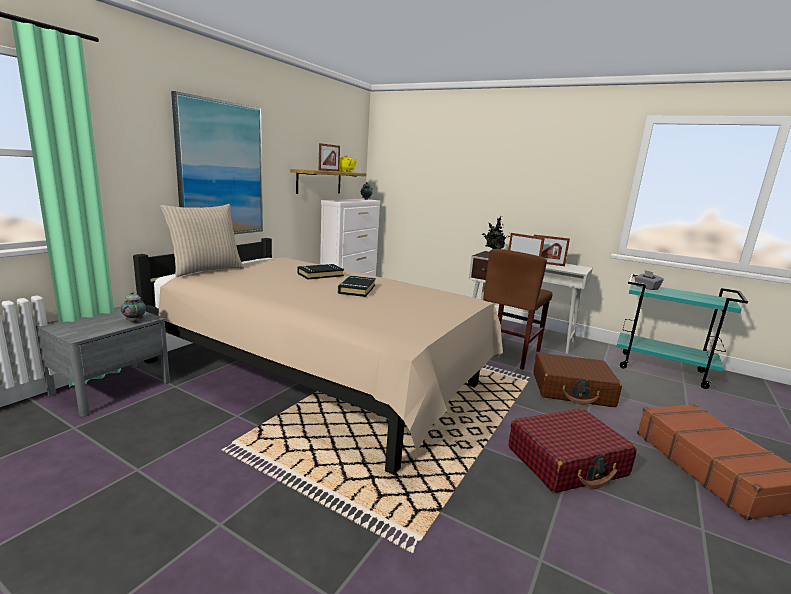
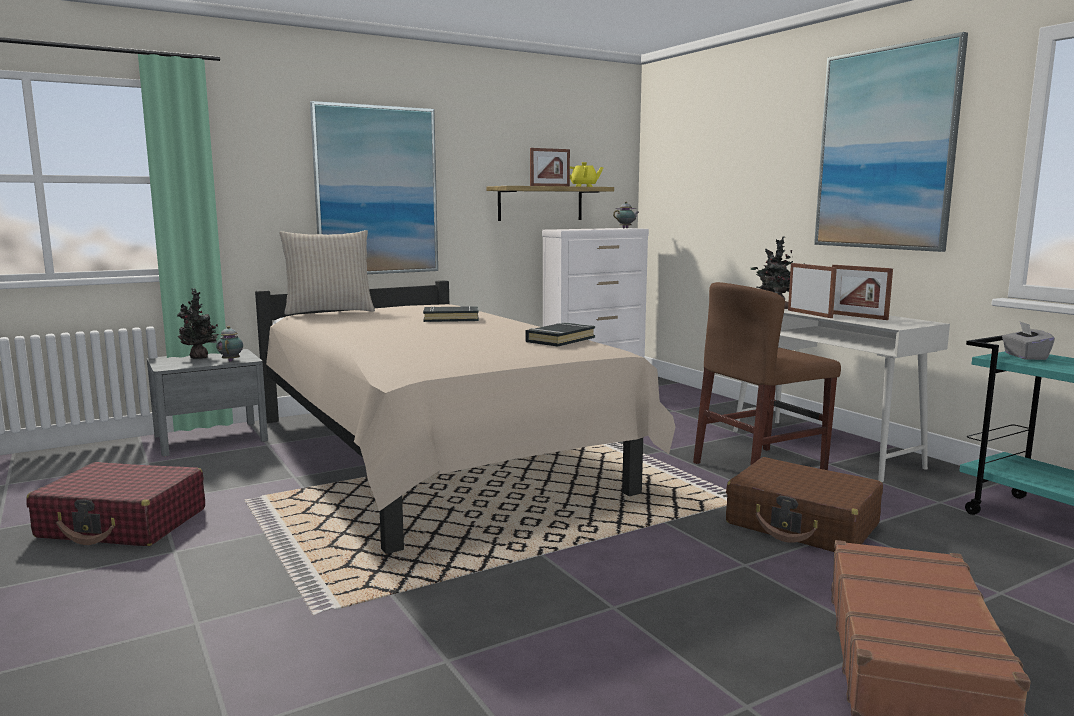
camera: 30 degrees right, 5 degrees down
black book [338,276,376,297] -> black book moved to [525,322,595,347]
red suitcase [509,408,637,493] -> red suitcase moved to [26,462,205,546]
none -> potted plant [177,288,219,359]
none -> picture [814,32,968,252]

